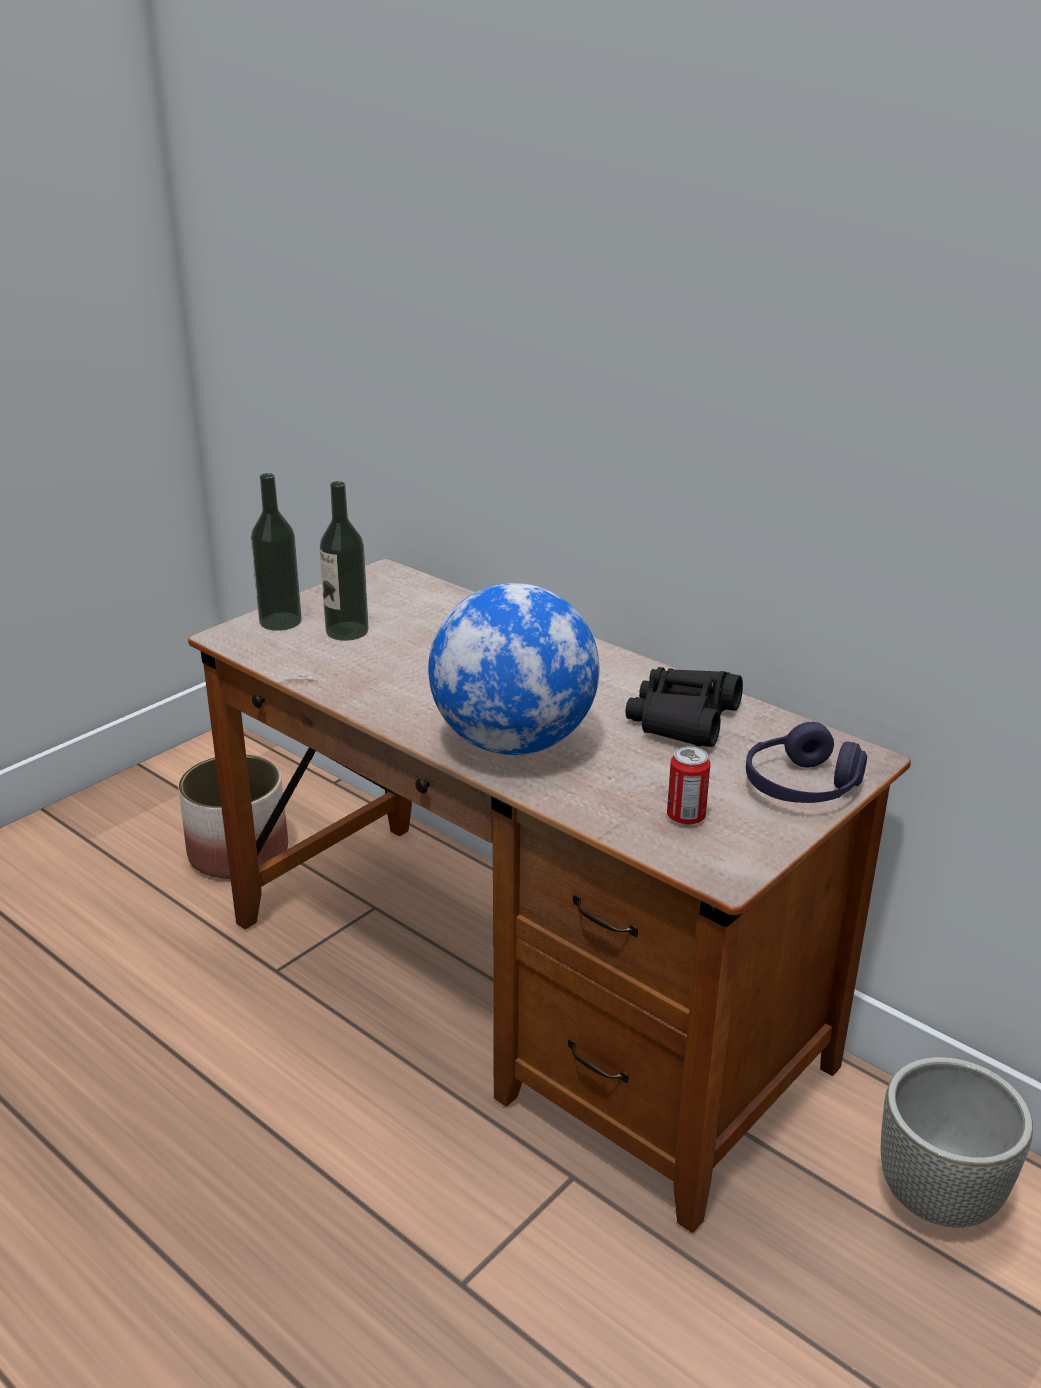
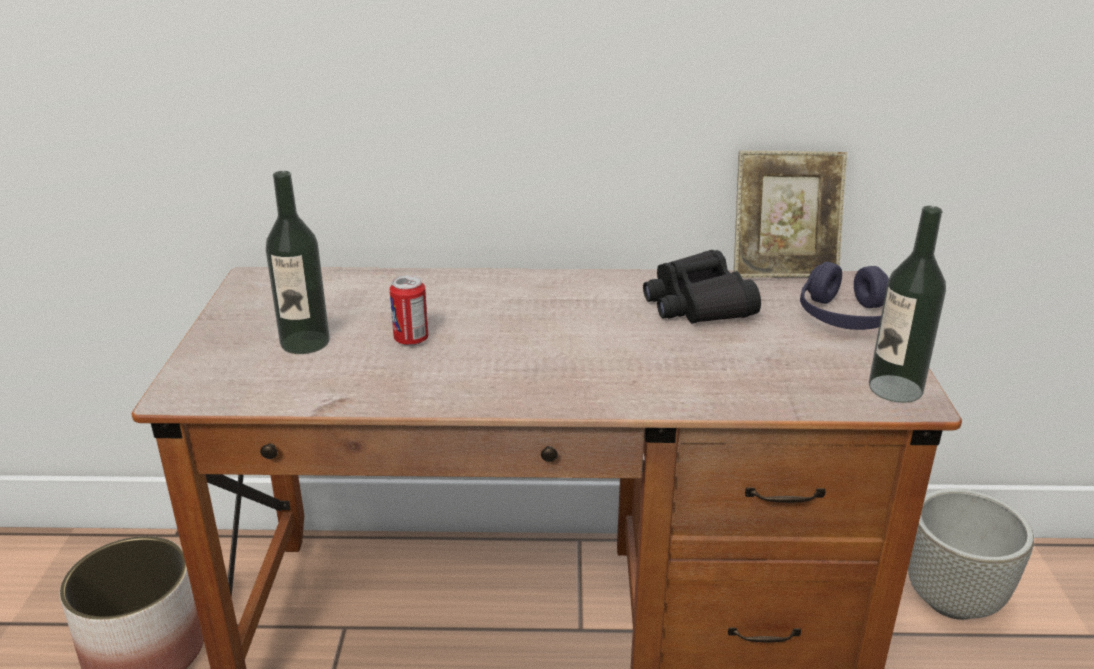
camera: 40 degrees left, 0 degrees up
bottle [251,473,302,631] -> bottle moved to [869,206,946,403]
globe [428,583,599,755] -> none
can [667,746,711,825] -> can moved to [390,275,428,346]
none -> picture frame [734,151,847,278]

